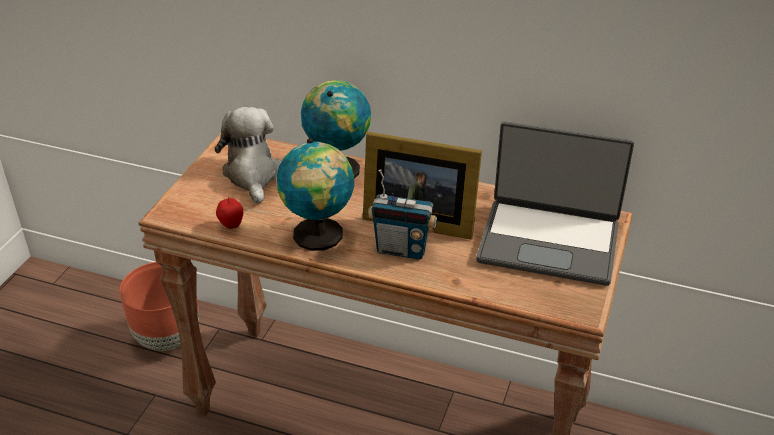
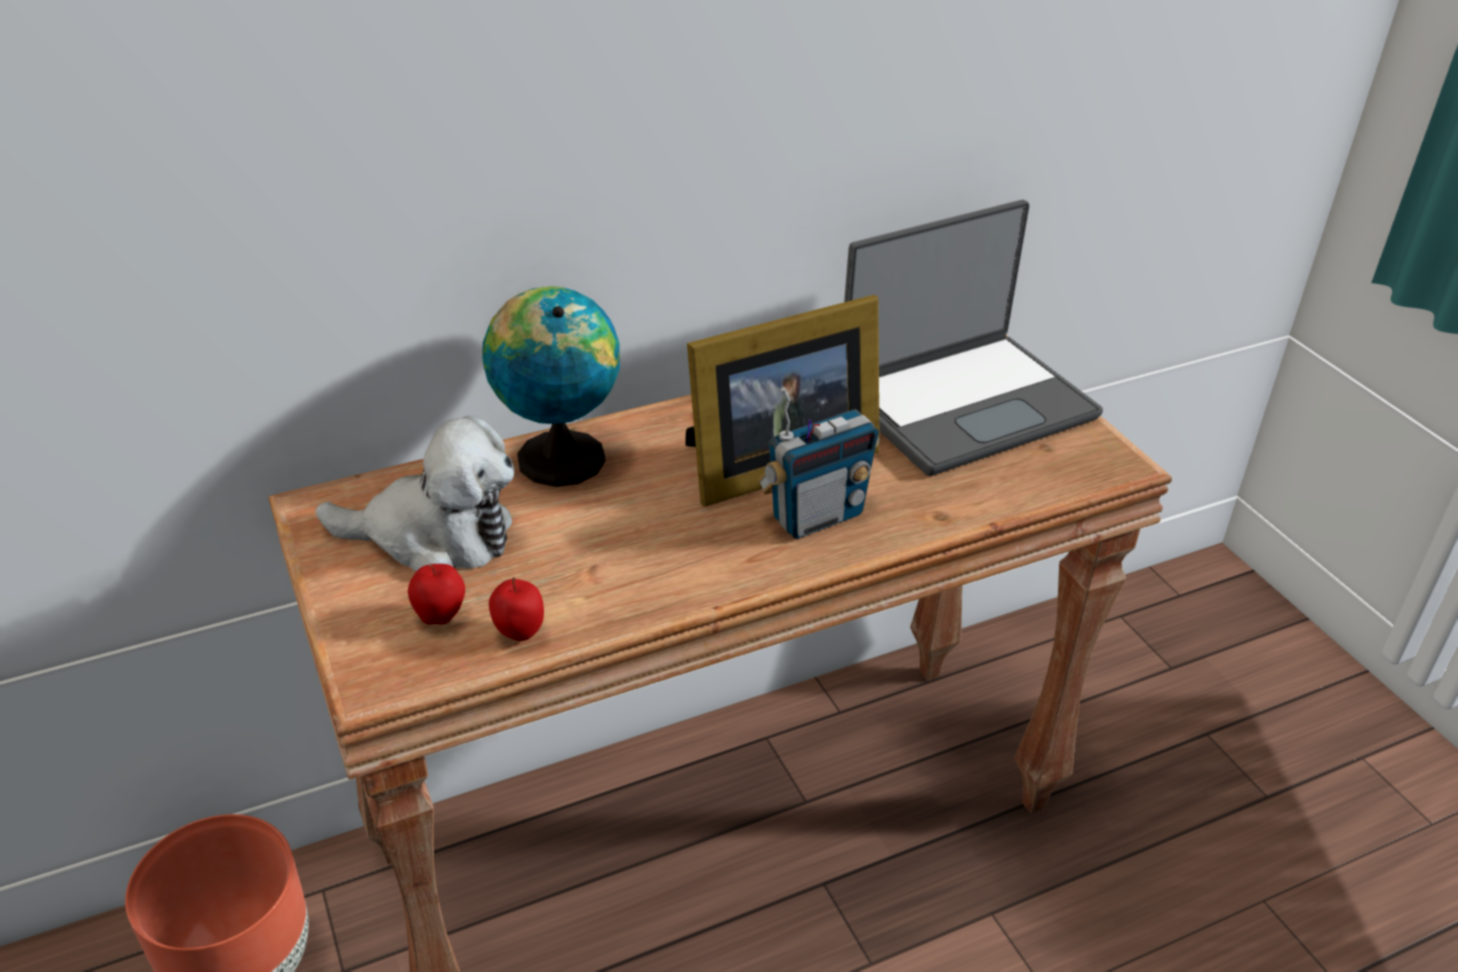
camera: 45 degrees left, 0 degrees up
plush toy [214,107,281,204] -> plush toy turned 150 degrees clockwise [315,416,514,572]
globe [277,138,354,251] -> none
none -> apple [408,564,465,624]

